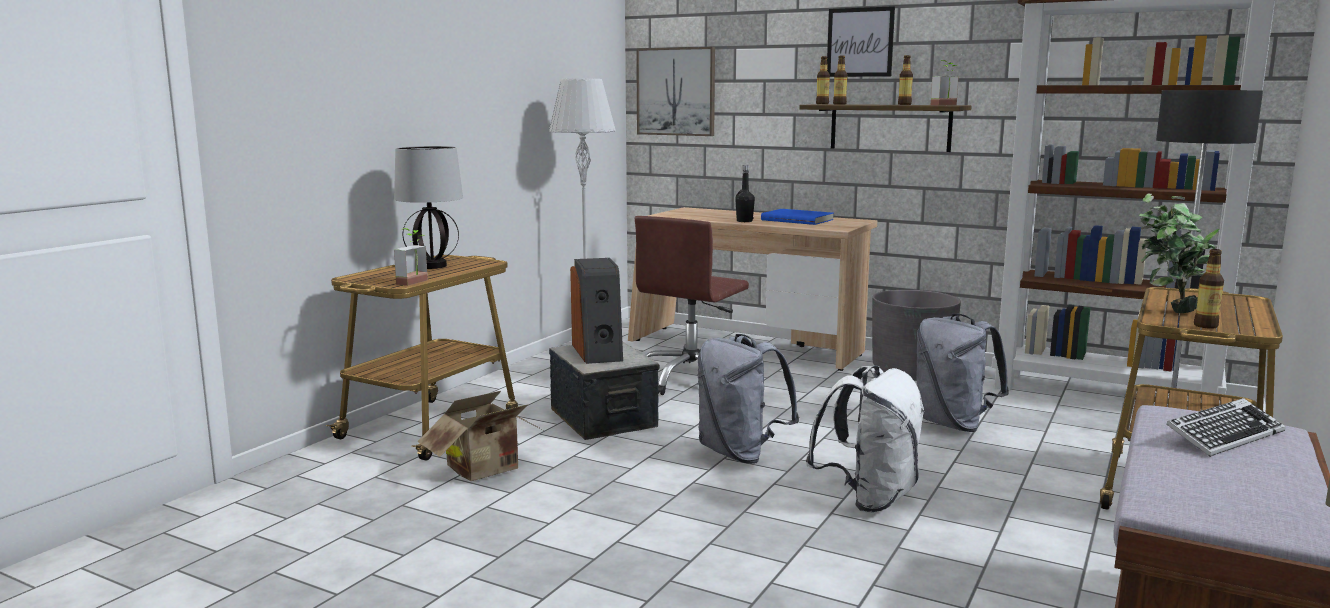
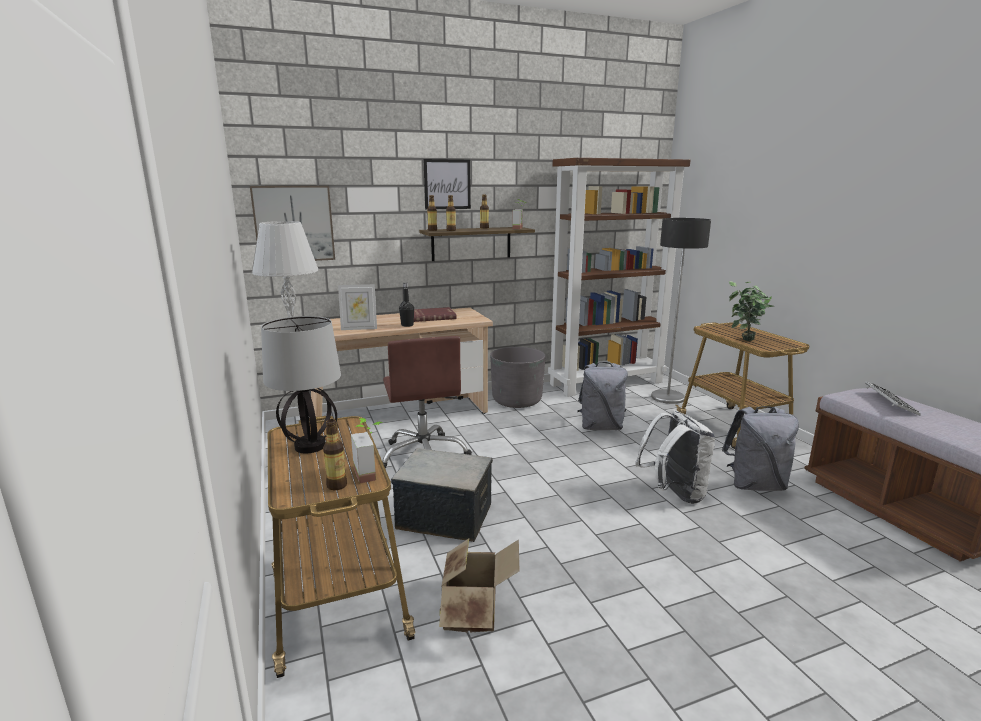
camera: 50 degrees left, 5 degrees up
speaker [570,258,623,364] -> none
grey backpack [697,334,799,464] -> grey backpack moved to [722,406,799,491]
blue book [761,209,834,225] -> red book [414,307,457,322]
bottle [1194,249,1224,329] -> bottle moved to [323,419,347,490]
none -> picture frame [338,284,377,330]

